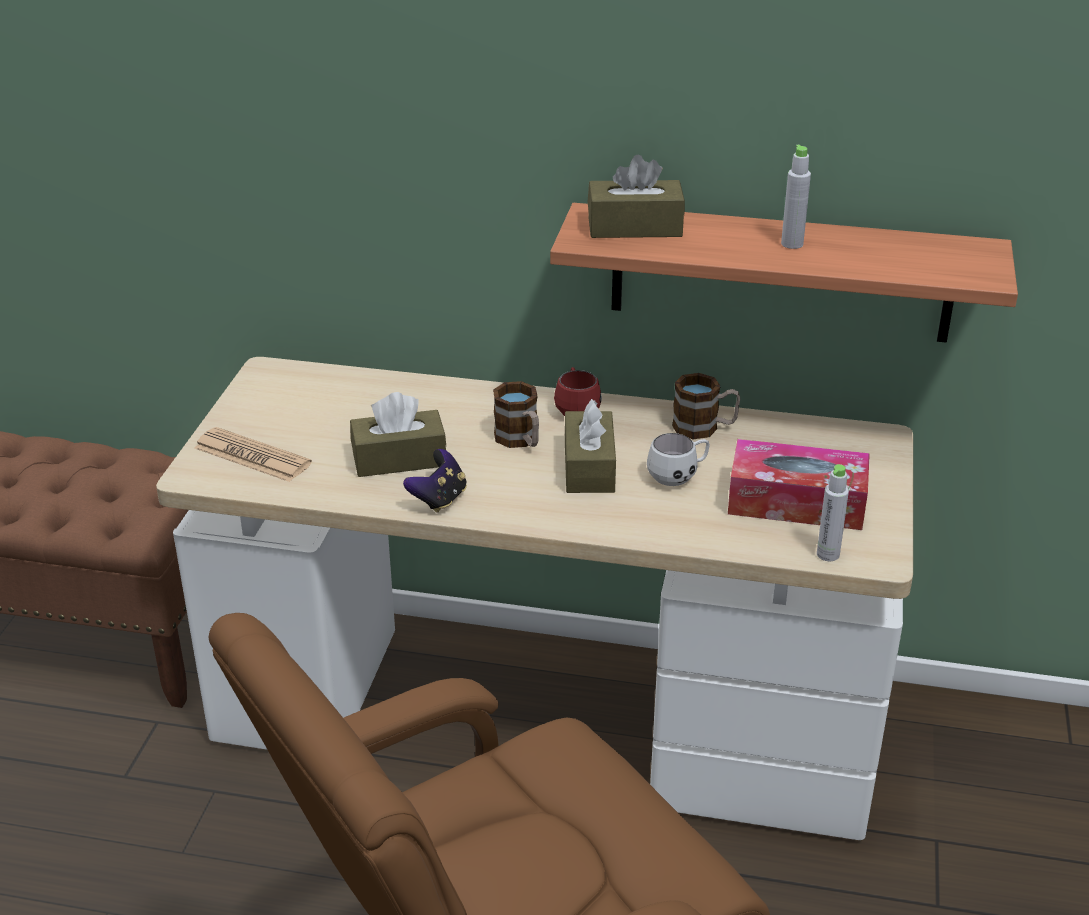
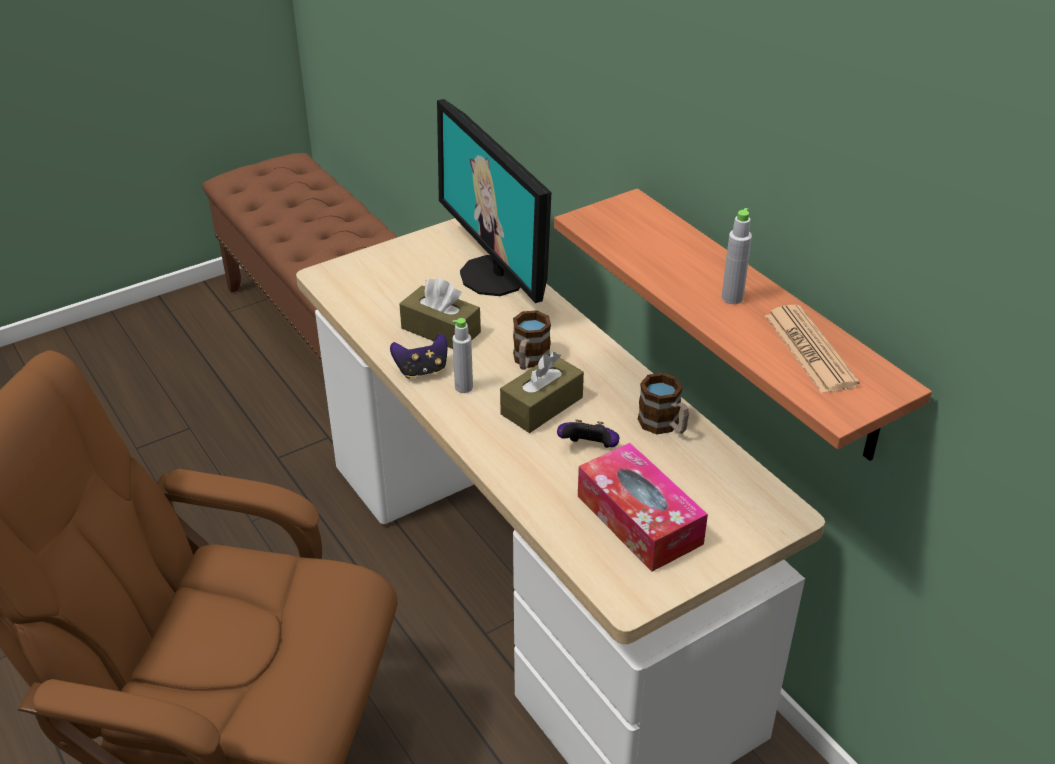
camera: 45 degrees right, 5 degrees up
newspaper [195,427,312,482] -> newspaper moved to [765,305,860,393]
red mug [554,367,602,416] -> none
brown tissue box [588,155,685,238] -> none
white mug [647,433,710,486] -> game controller [557,419,620,448]
grey bottle [817,464,849,561] -> grey bottle moved to [453,318,473,393]
none -> monitor [437,99,551,303]

